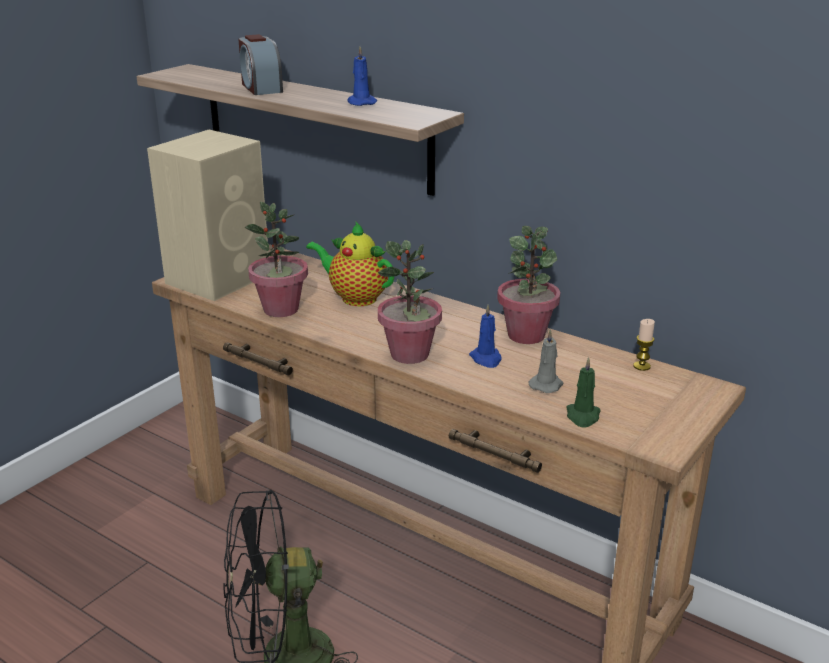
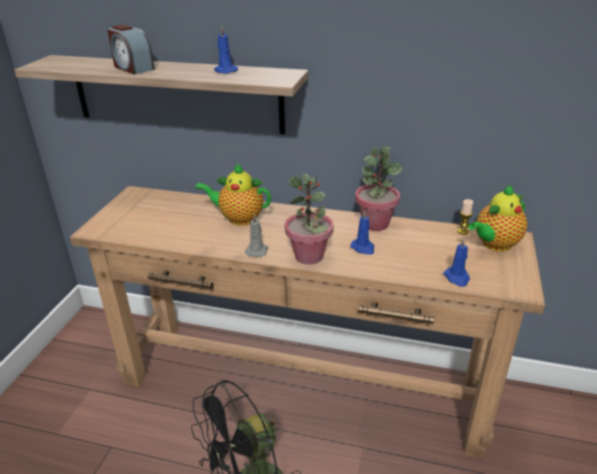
camera: 20 degrees left, 5 degrees up
beige speaker [147,130,269,301] -> none
potted plant [245,202,308,317] -> none
grey candle [529,329,563,393] -> grey candle moved to [245,213,268,257]
green candle [567,357,601,427] -> blue candle [443,238,470,287]
none -> teapot [468,185,527,252]

